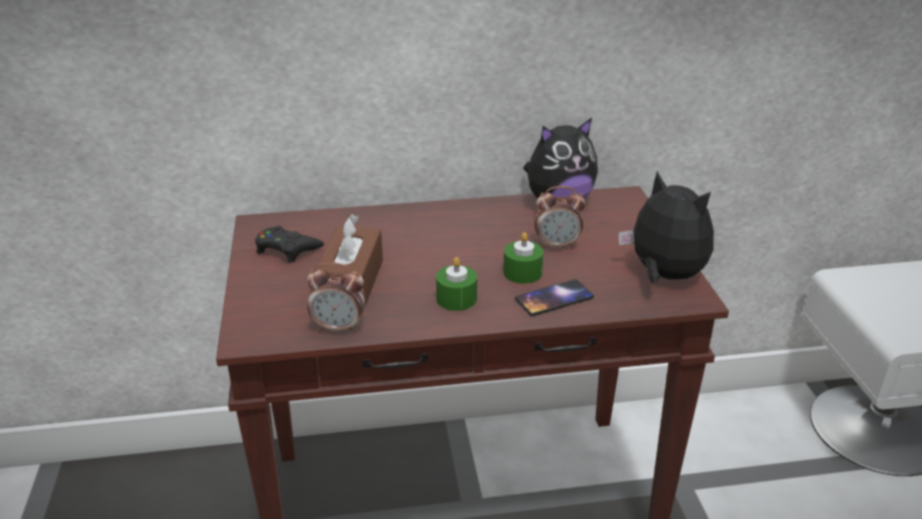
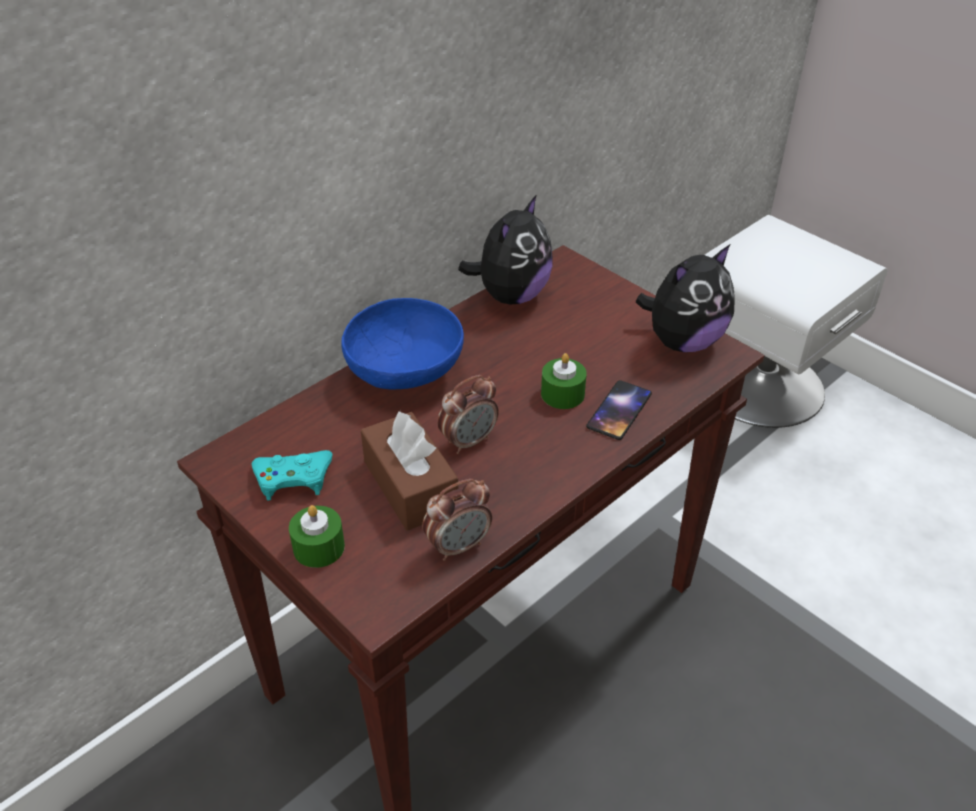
camera: 35 degrees left, 10 degrees up
black game controller [255,226,324,263] -> turquoise game controller [252,450,333,501]
green candle [436,257,477,311] -> green candle moved to [289,505,345,568]
alarm clock [534,186,585,249] -> alarm clock moved to [437,375,499,454]
plush toy [618,171,714,282] -> plush toy turned 135 degrees clockwise [636,244,735,352]
none -> blue bowl [341,298,464,389]

